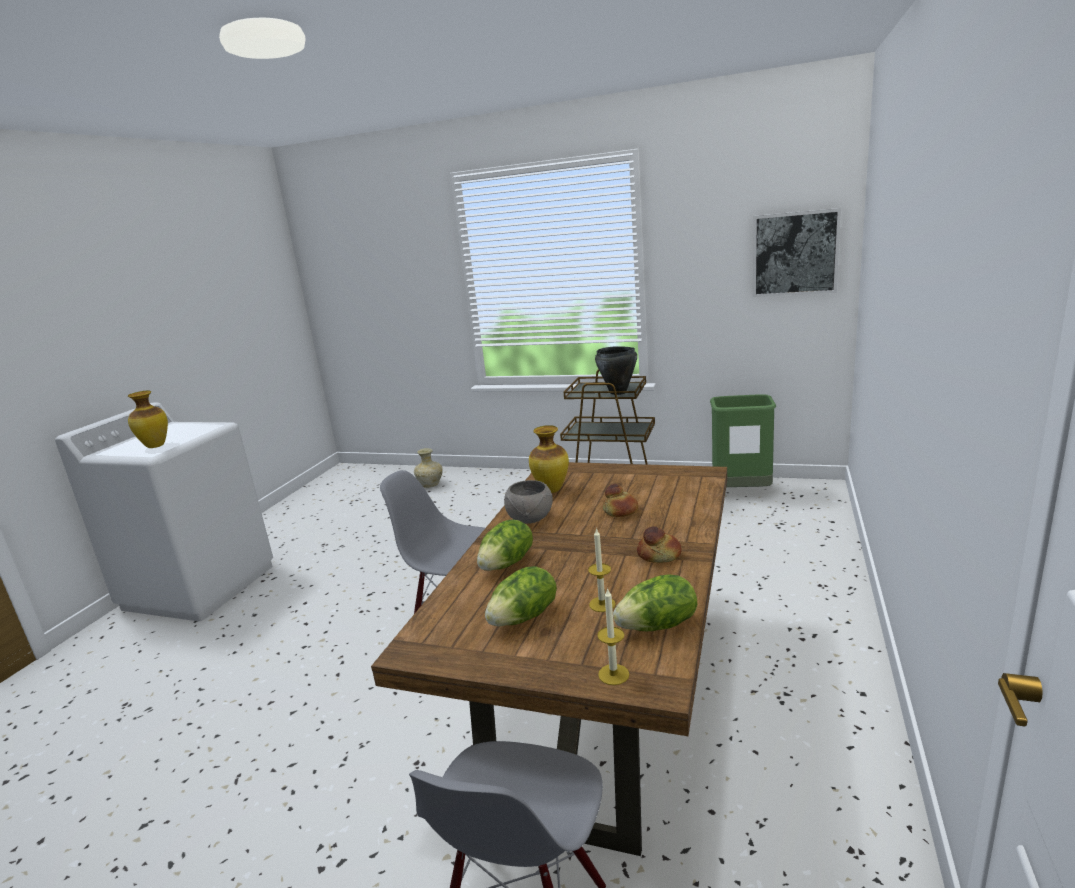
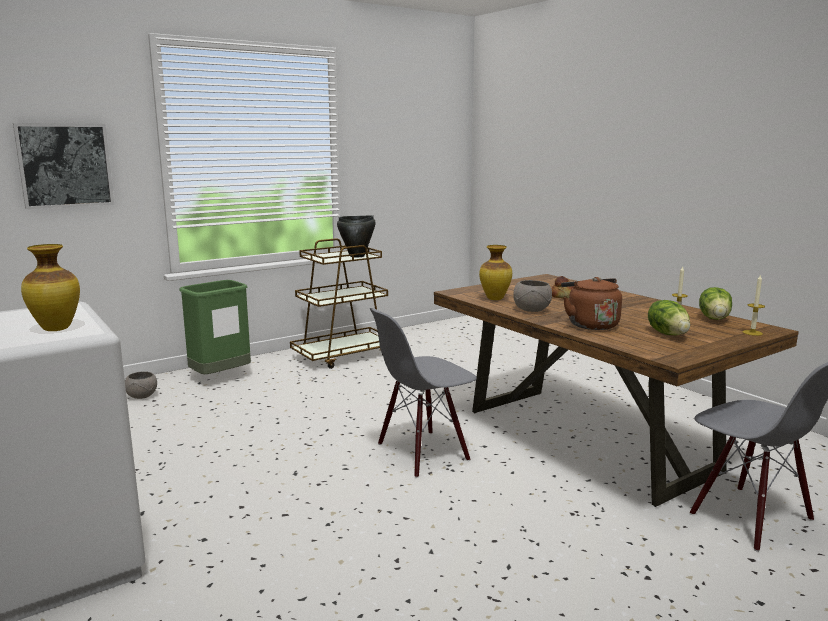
camera: 55 degrees left, 5 degrees down
beige vase [414,448,443,488] -> grey bowl [125,371,157,399]
lettuce [477,519,533,571] -> brown kettle [561,277,622,330]
bread [637,526,682,563] -> none
green trash can [710,394,776,487] -> green trash can moved to [179,280,251,374]
picture [753,208,841,297] -> picture moved to [13,123,115,209]

